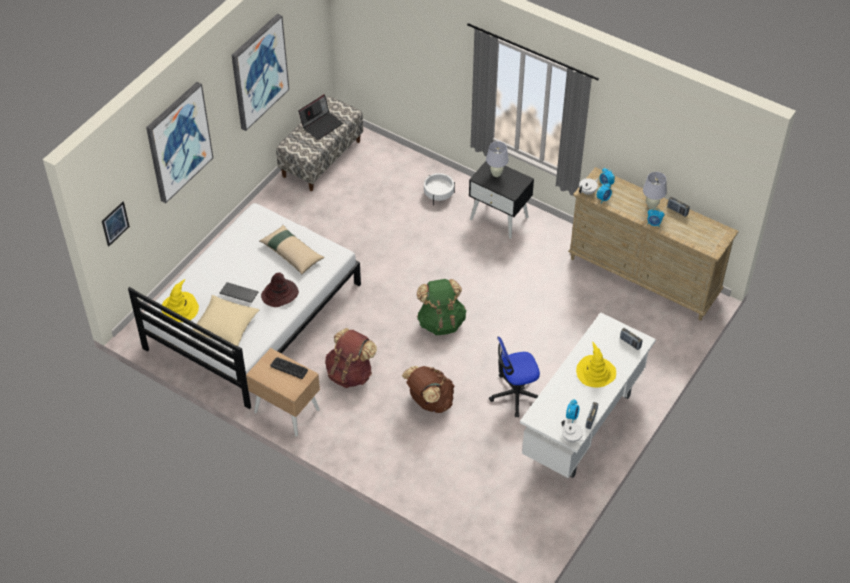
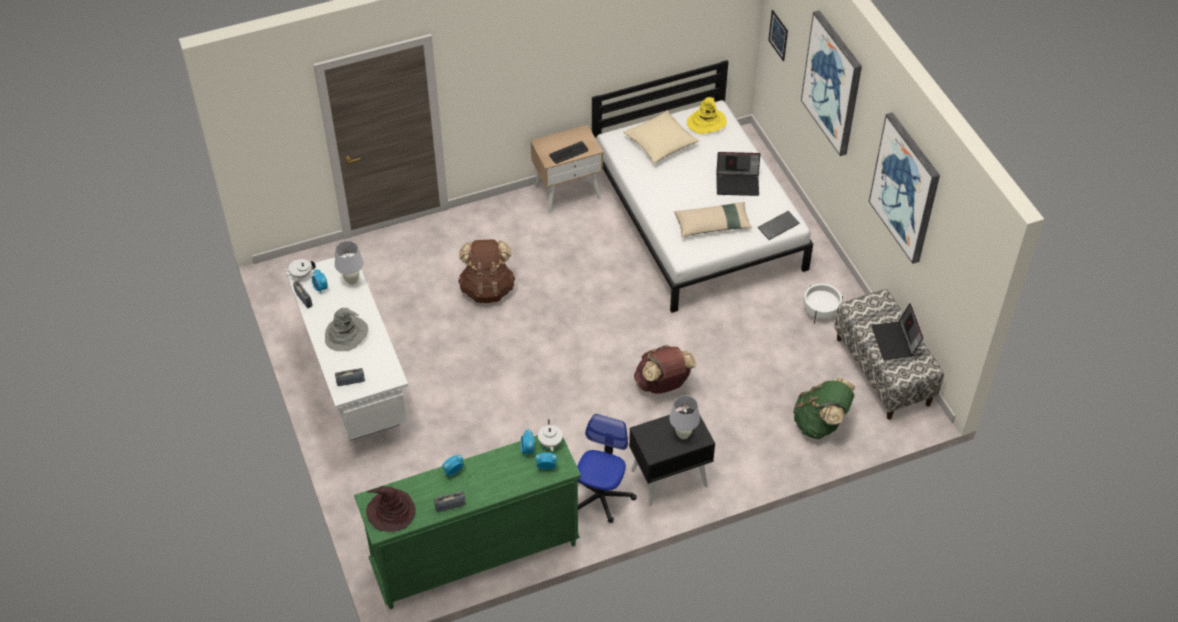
camera: 125 degrees right, 0 degrees up
keyboard [220,282,258,303] -> keyboard moved to [758,211,800,240]
brown hat [261,273,299,307] -> brown hat moved to [366,486,416,532]
brown backpack [325,328,377,388] -> brown backpack moved to [634,345,696,394]
green backpack [417,279,466,335] -> green backpack moved to [793,378,855,439]
white planter [424,173,455,205] -> white planter moved to [803,284,843,324]
office chair [489,337,540,417] -> office chair moved to [577,414,637,523]
beige dresser [568,167,738,321] -> green dresser [354,435,581,609]
yellow hat [576,342,616,388] -> grey hat [325,308,368,351]
white table lamp [643,172,667,209] -> white table lamp moved to [335,241,363,285]
none -> laptop [716,152,760,196]

